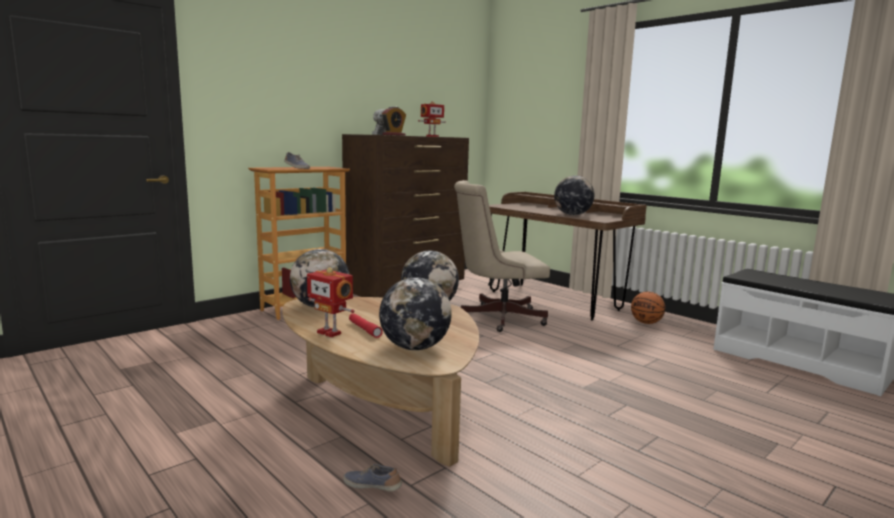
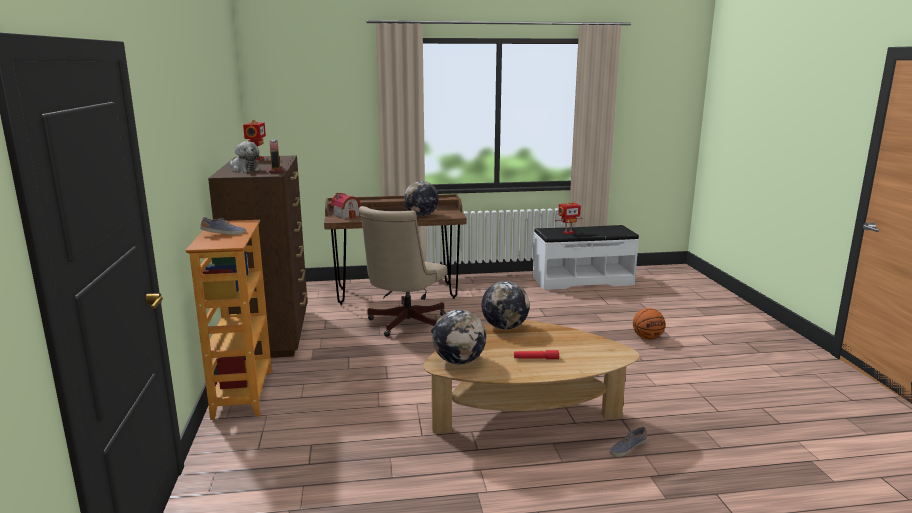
camera: 55 degrees left, 5 degrees up
toy robot [307,267,354,337] -> toy robot moved to [555,201,583,234]
globe [379,277,452,350] -> none
basketball [631,291,665,324] -> basketball moved to [633,308,665,340]
none -> toy house [331,193,361,219]

